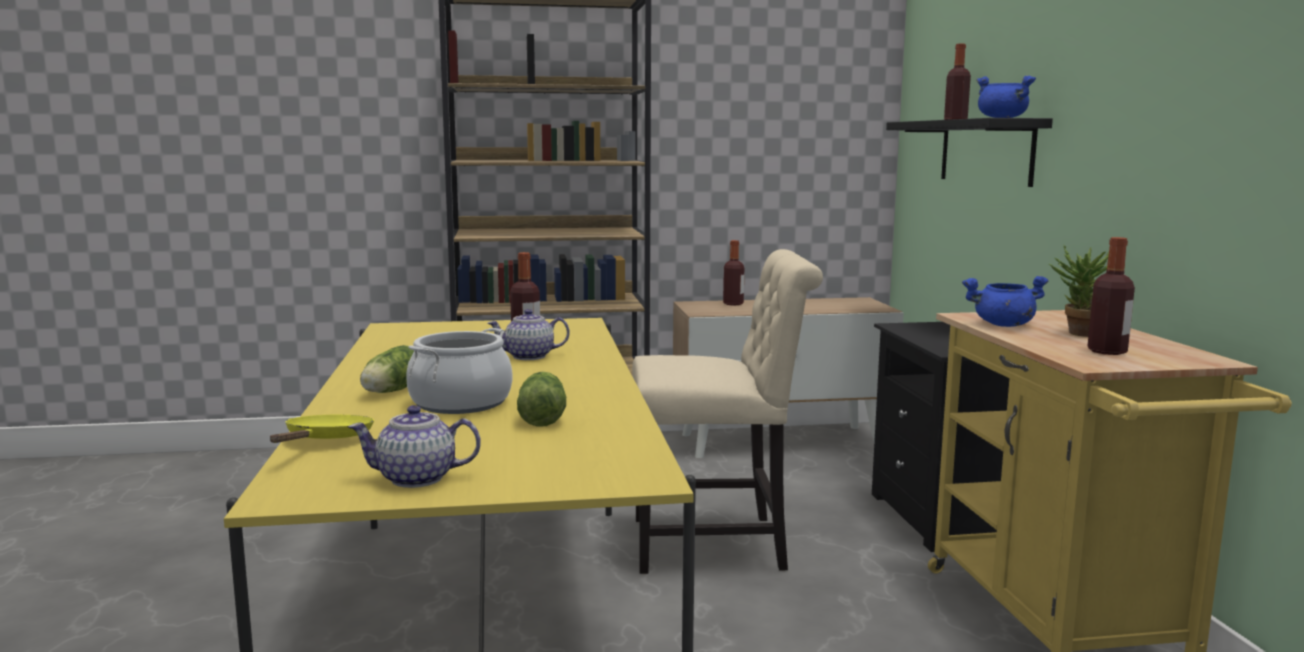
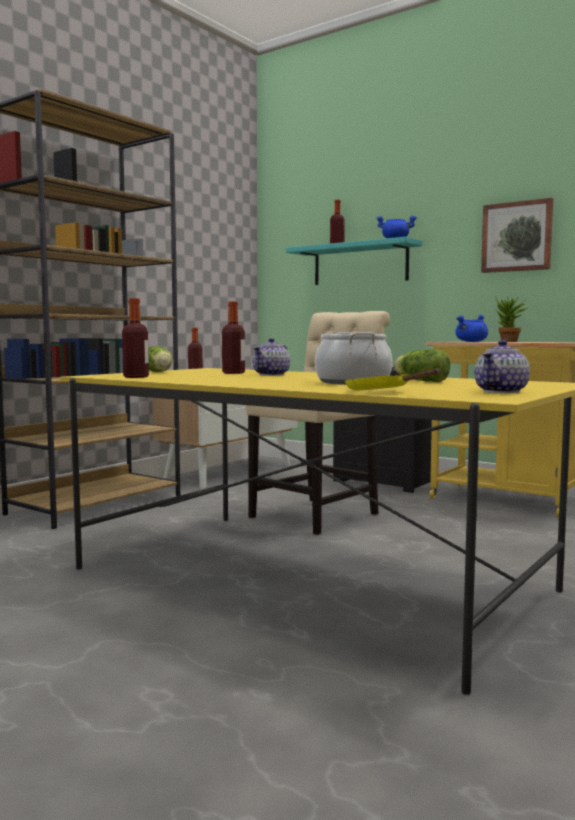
camera: 45 degrees left, 5 degrees down
lettuce [360,345,414,393] -> lettuce moved to [148,346,173,372]
black shelf [886,118,1053,187] -> turquoise shelf [286,237,422,285]
bottle [1087,237,1135,355] -> bottle moved to [122,298,149,378]
none -> picture [481,198,553,273]

